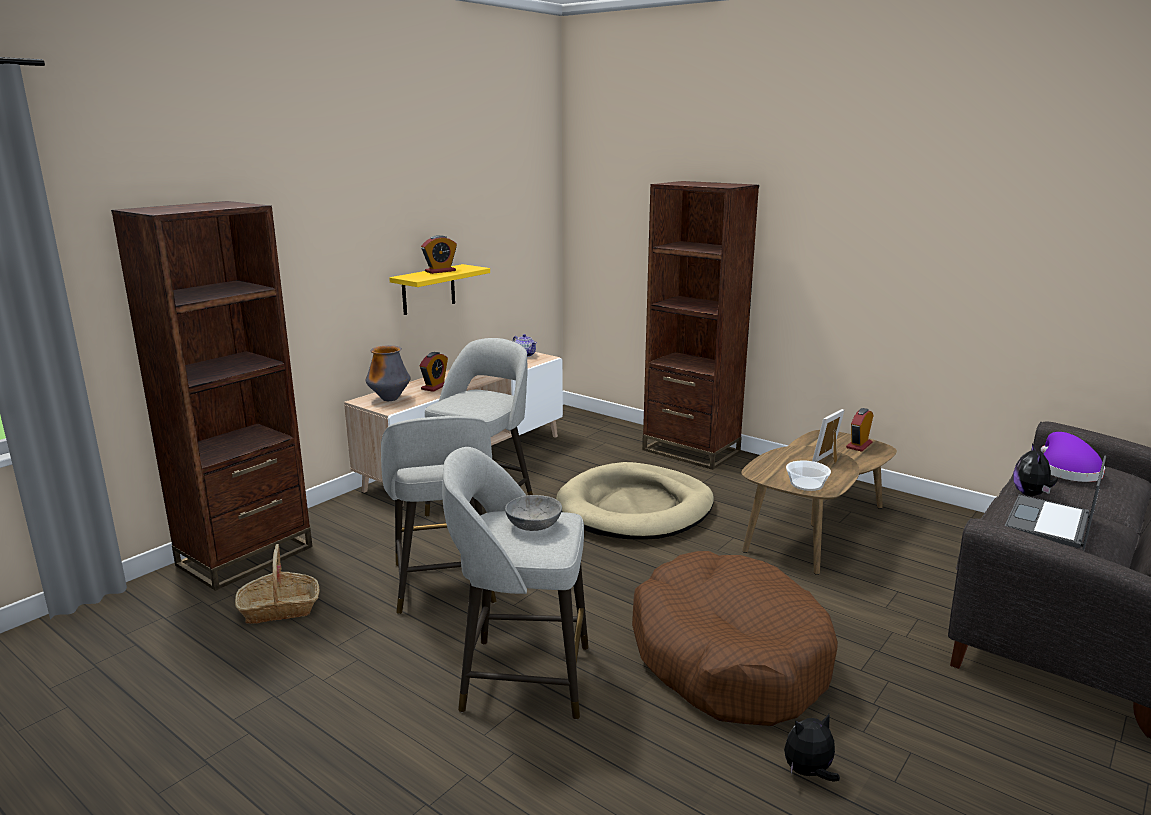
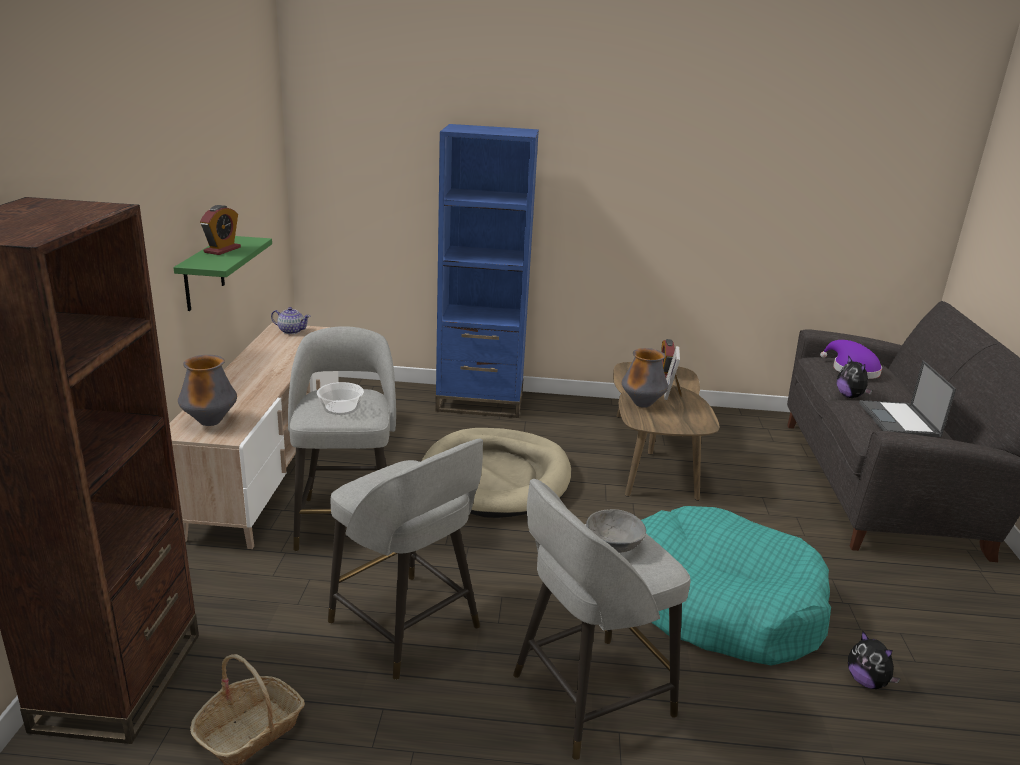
camera: 35 degrees left, 5 degrees up
yellow shelf [389,264,490,315] -> green shelf [173,236,272,311]
alarm clock [420,352,448,392] -> none
brown dog bed [632,551,838,726] -> turquoise dog bed [641,506,831,665]
brown bookcase [642,181,759,470] -> blue bookcase [435,124,539,418]
plush toy [784,714,840,782] -> plush toy turned 75 degrees counterclockwise [848,631,901,689]
bowl [786,460,831,491] -> bowl moved to [317,382,364,415]
none -> vase [622,348,668,408]

